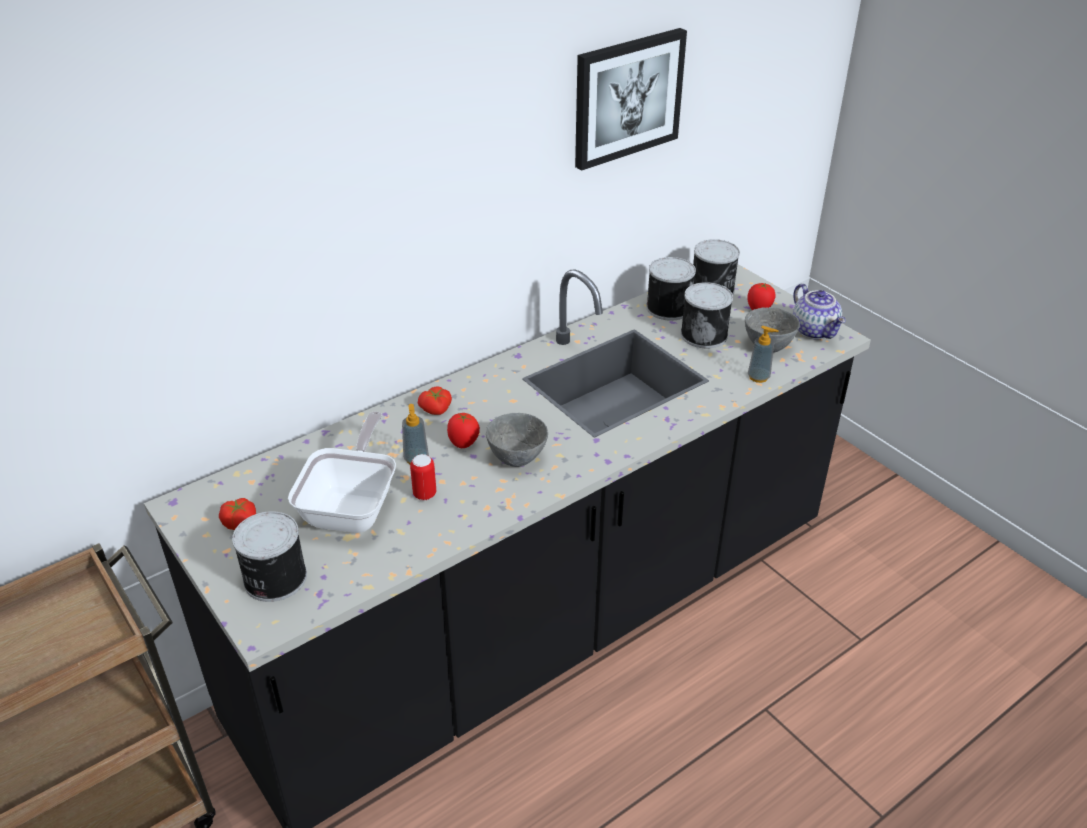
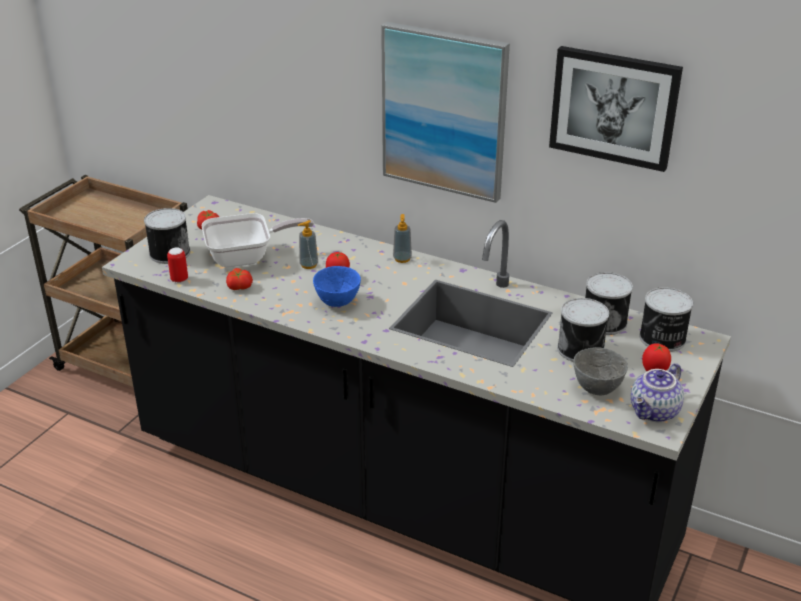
camera: 65 degrees right, 5 degrees down
can [410,454,436,500] -> can moved to [167,248,188,283]
tomato [418,386,452,415] -> tomato moved to [226,268,253,290]
grey bowl [486,413,548,467] -> blue bowl [313,266,361,307]
soap dispenser [748,326,778,383] -> soap dispenser moved to [393,214,412,263]
none -> picture [381,22,510,203]

